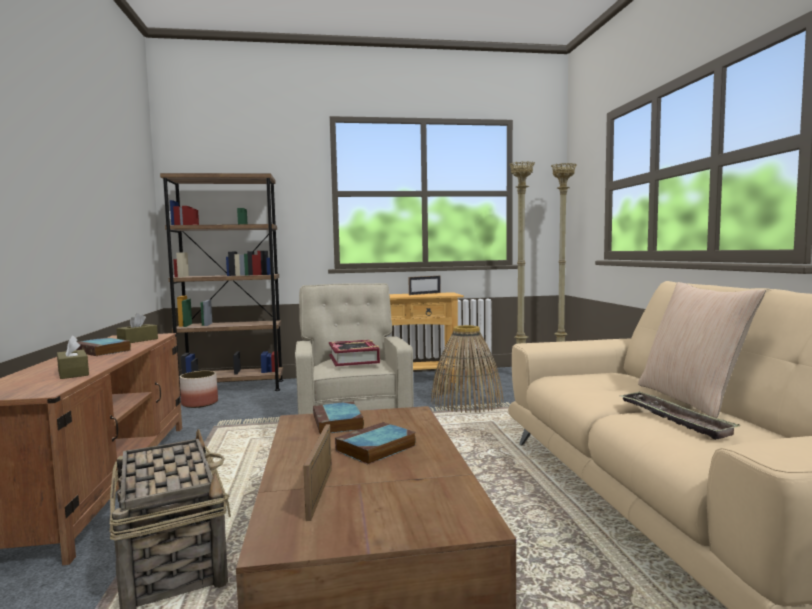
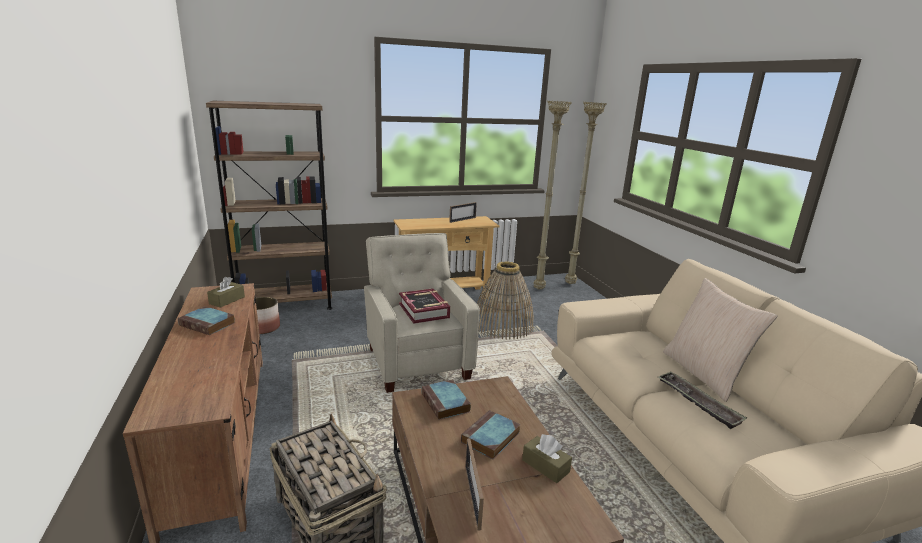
camera: 10 degrees left, 15 degrees up
brown tissue box [57,335,89,379] -> brown tissue box moved to [522,434,572,483]

